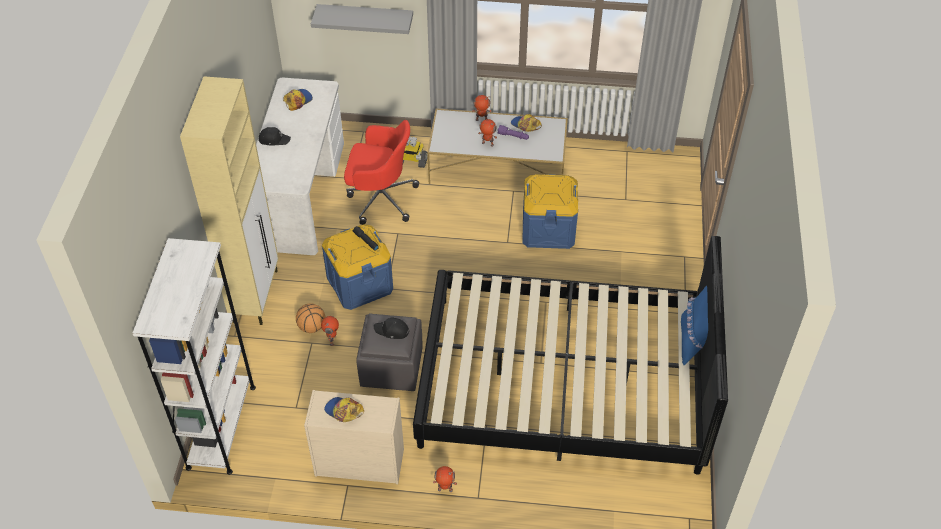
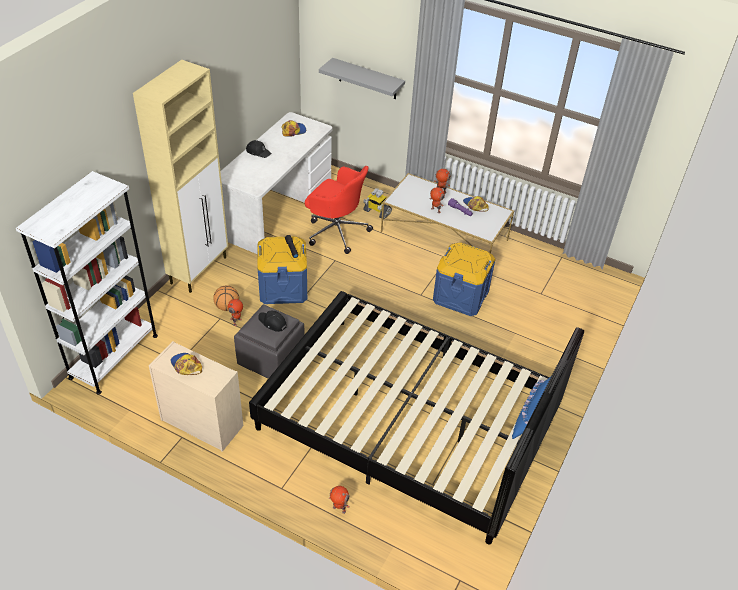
camera: 20 degrees right, 5 degrees down
toy robot [433,466,457,492] -> toy robot moved to [329,486,350,514]

